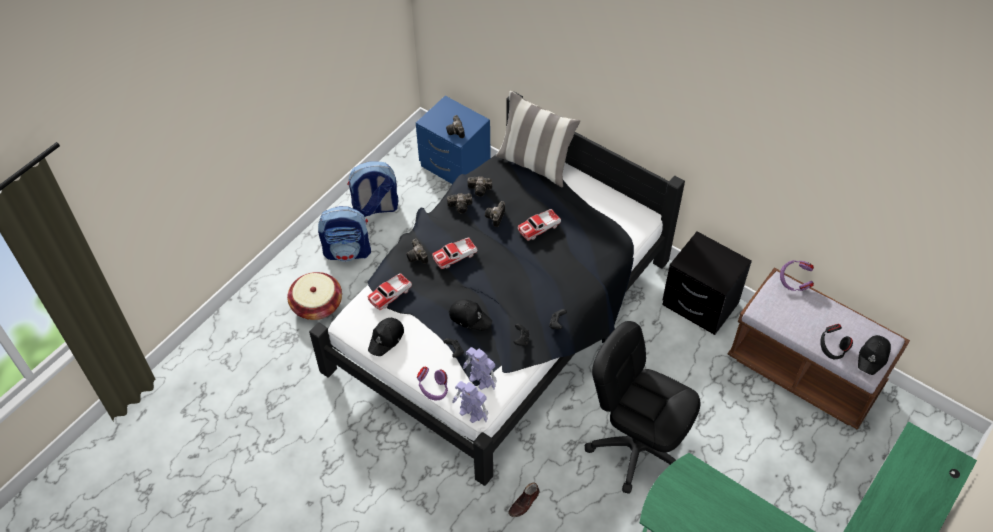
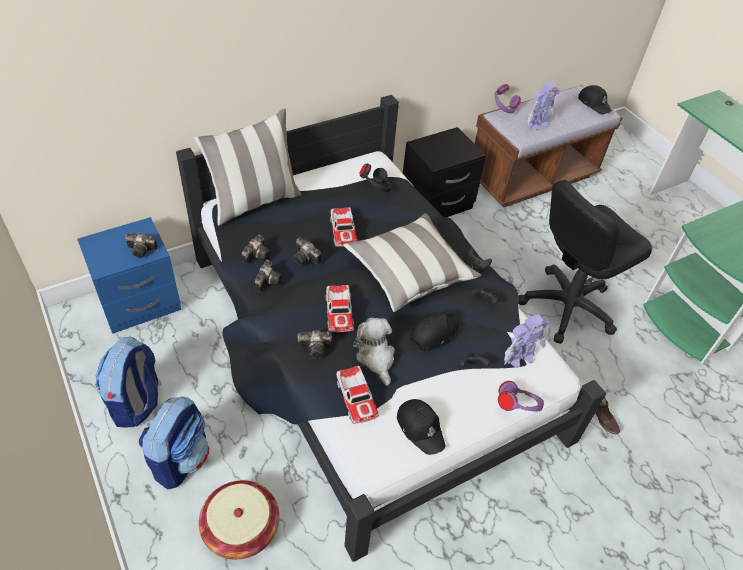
camera: 70 degrees left, 5 degrees down
toy robot [452,381,489,423] -> toy robot moved to [527,83,560,130]
black headphones [820,324,853,359] -> black headphones moved to [360,163,392,192]
none -> pillow [343,213,481,312]
none -> plush toy [353,317,395,386]

